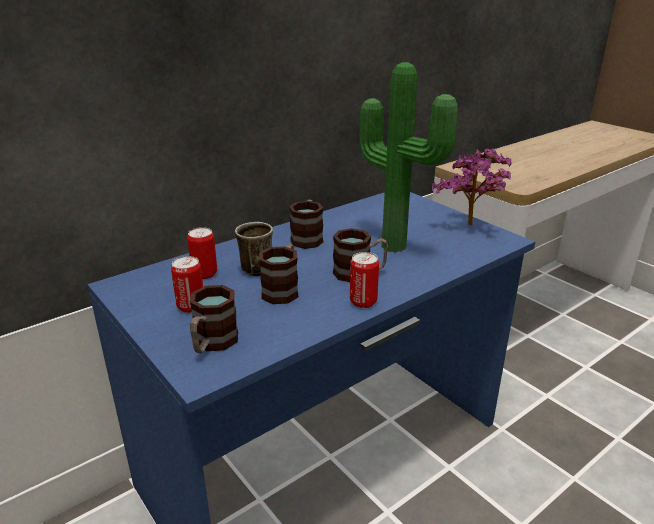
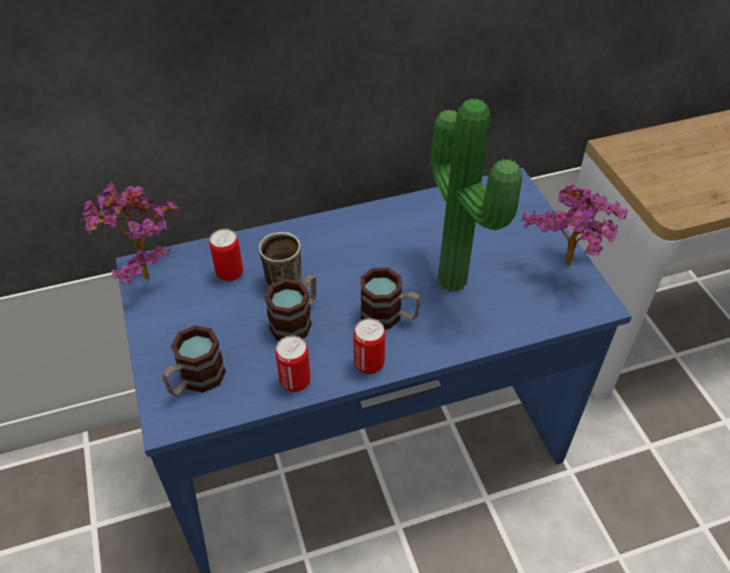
camera: 20 degrees right, 20 degrees up
can [171,256,203,313] -> can moved to [275,336,311,392]
mug [289,200,323,249] -> none
none -> potted plant [80,182,181,284]

